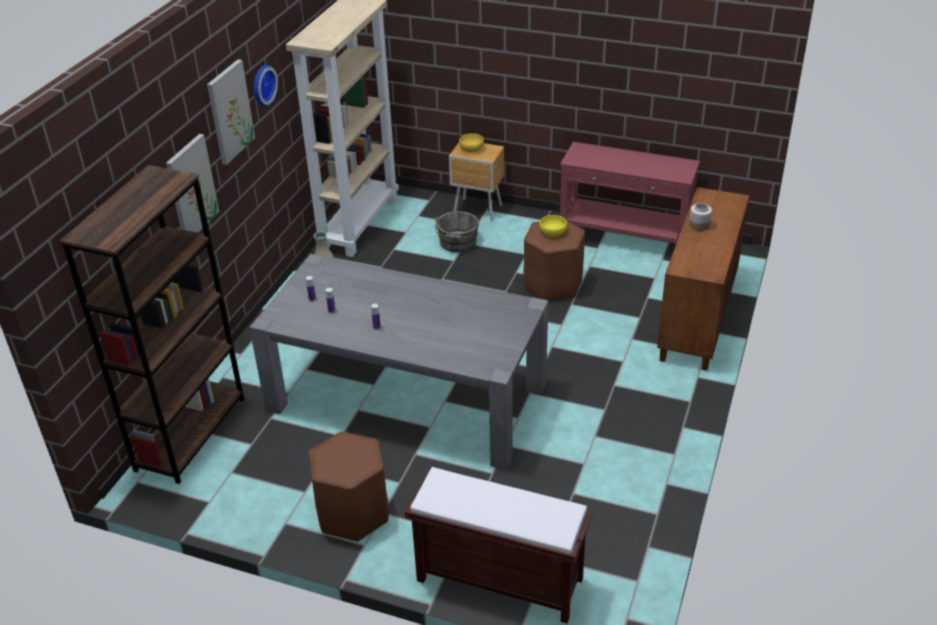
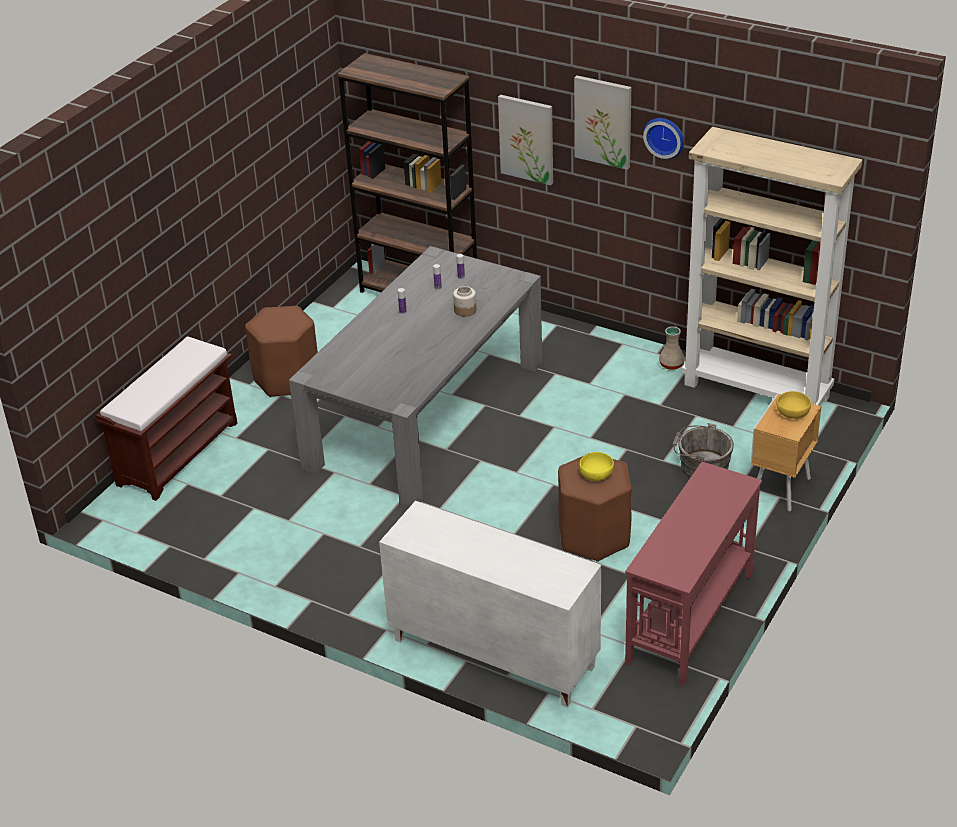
camera: 100 degrees right, 0 degrees up
brown cabinet [657,187,750,371] -> white cabinet [379,501,601,707]
jar [689,203,712,231] -> jar moved to [453,286,477,317]

